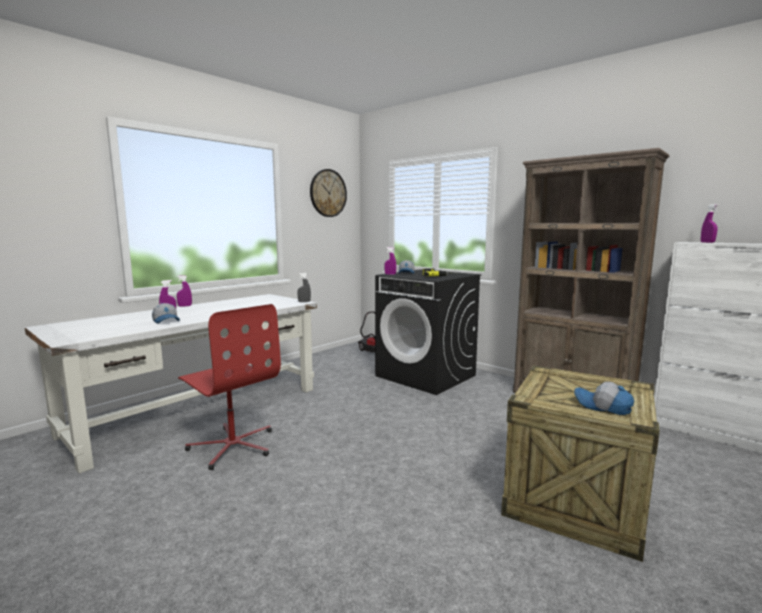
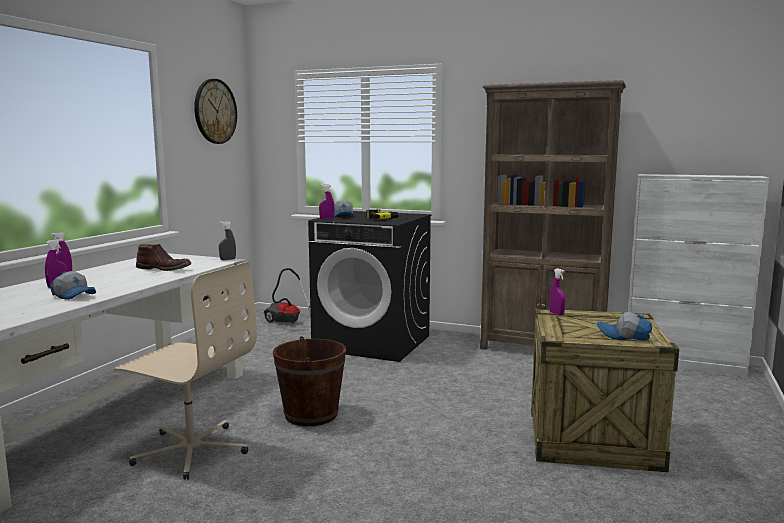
camera: 20 degrees left, 0 degrees up
red office chair [178,304,281,470] -> beige office chair [113,262,257,480]
purple spray bottle [701,204,719,243] -> purple spray bottle moved to [549,268,565,315]
none -> brown boot [136,244,192,271]
none -> brown bucket [273,336,346,426]

